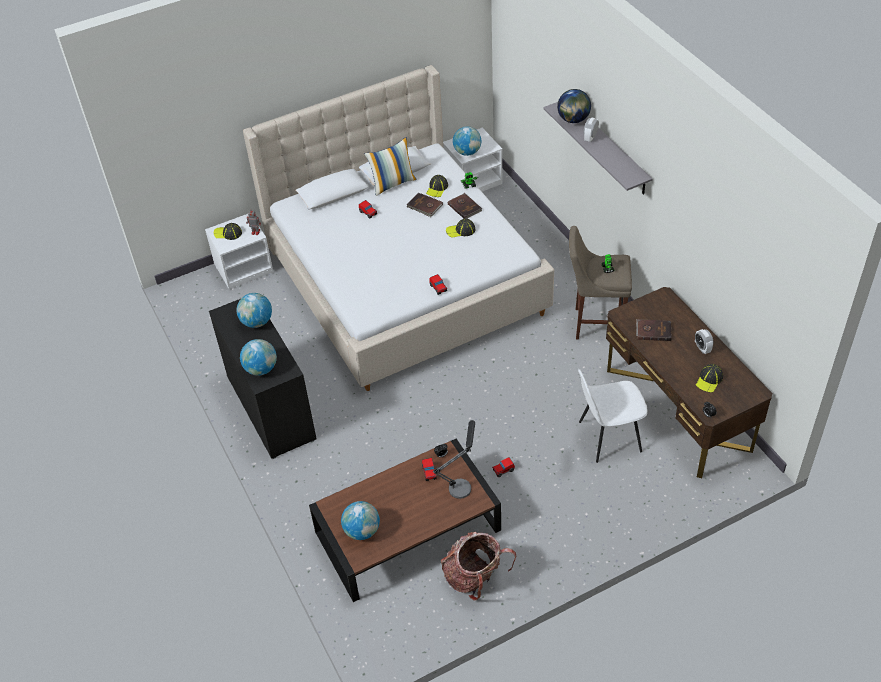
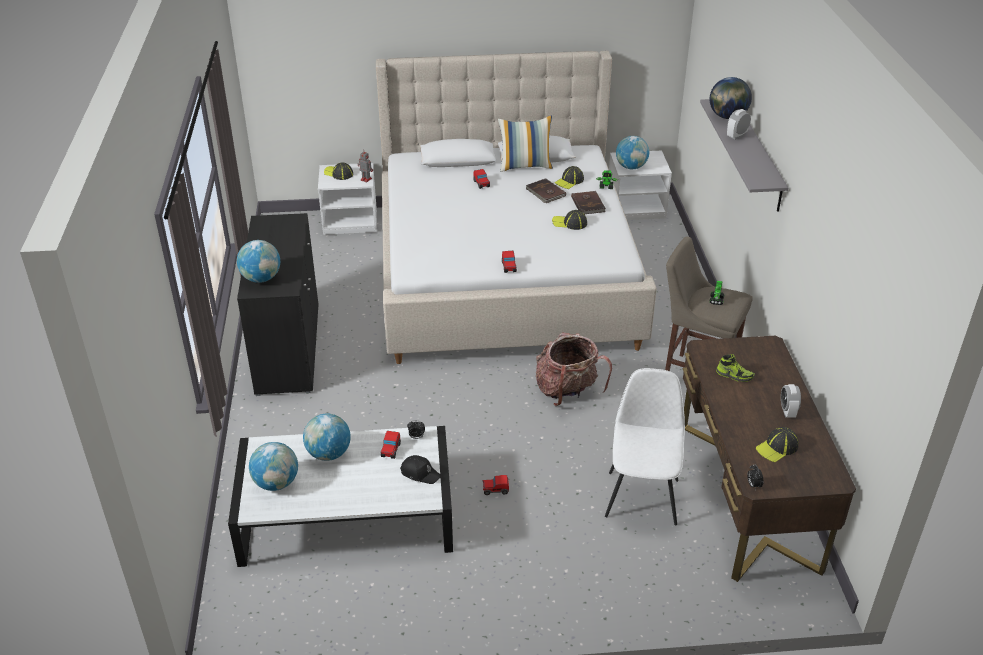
camera: 20 degrees right, 10 degrees down
globe [237,293,272,328] -> globe moved to [303,413,351,461]
brown coffee table [309,439,501,602] -> white coffee table [228,426,453,567]
table lamp [433,420,475,499] -> black cap [400,455,441,484]
backpack [441,532,516,600] -> backpack moved to [536,333,612,406]
white chair [578,369,648,463] -> white chair turned 90 degrees clockwise [605,368,685,525]
brown book [636,319,672,341] -> shoe [716,354,755,382]

